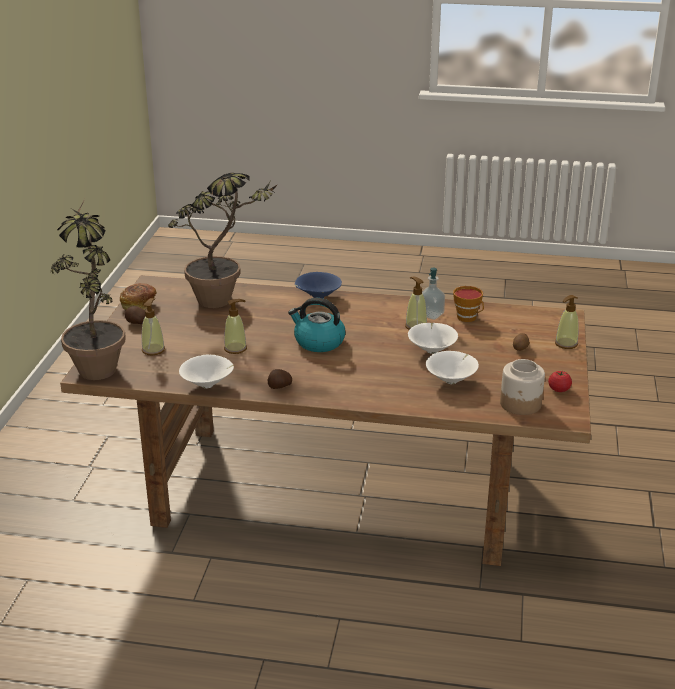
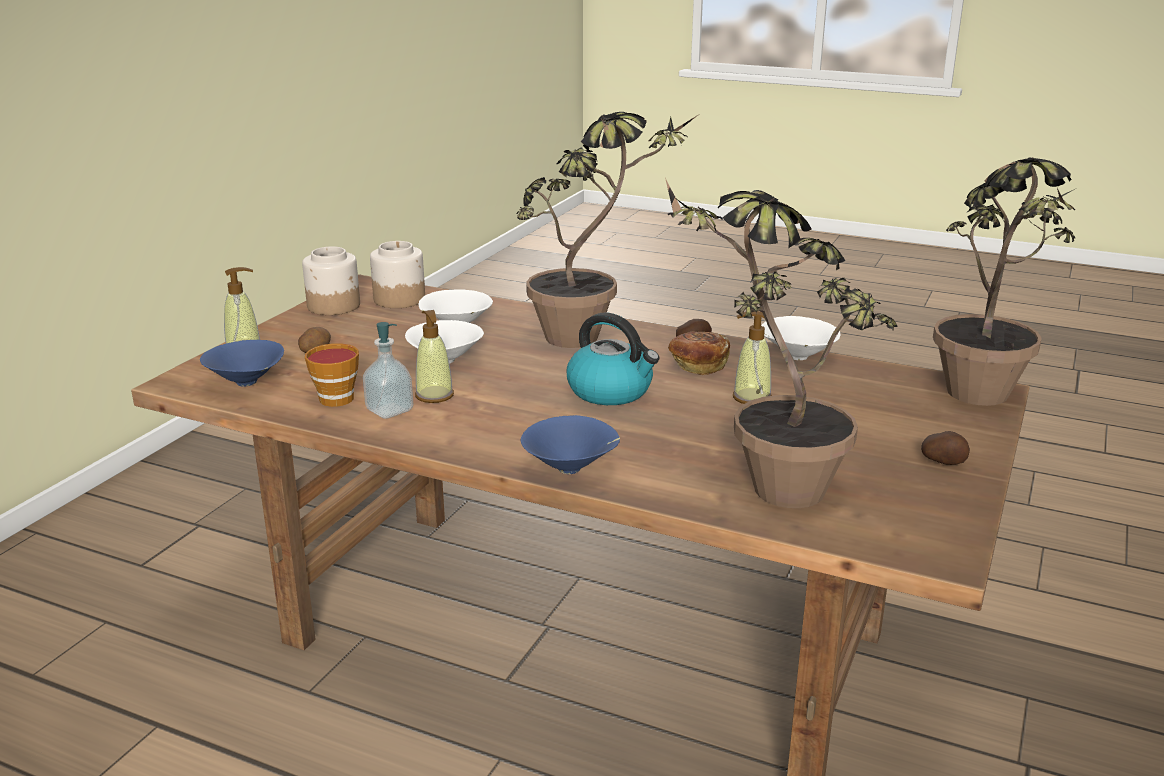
camera: 165 degrees left, 5 degrees down
bread [120,283,157,310] -> bread moved to [668,332,730,375]
soap dispenser [142,298,165,355] -> none
tomato [548,371,572,392] -> jar [302,246,360,315]
none -> blue bowl [200,340,284,386]
none -> potted plant [516,112,698,348]

